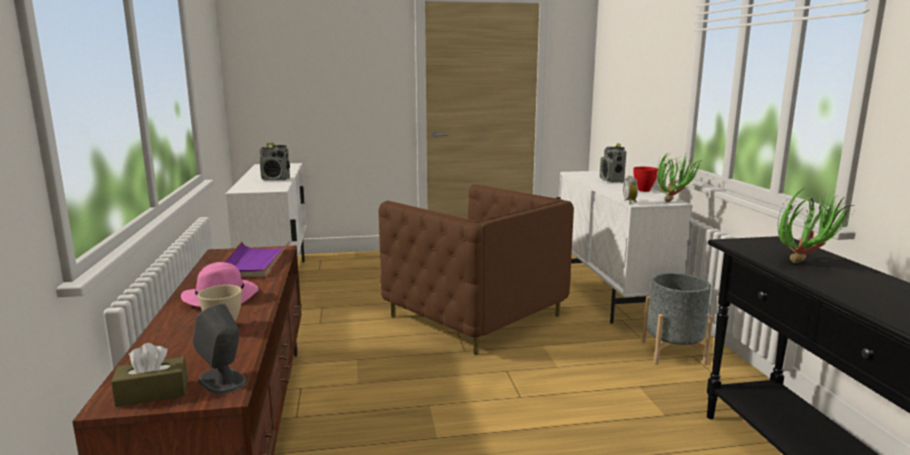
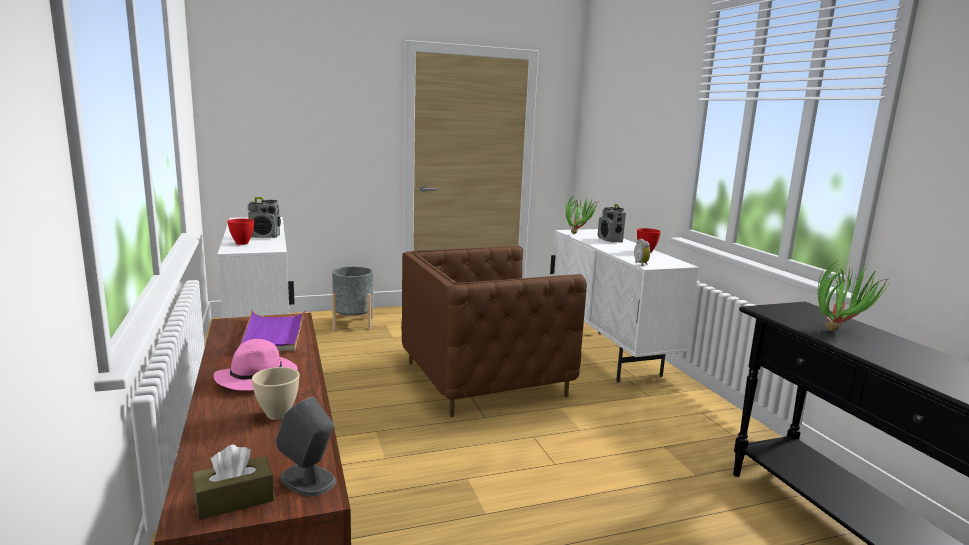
camera: 10 degrees left, 0 degrees up
brown armchair [379,184,574,355] -> brown armchair turned 120 degrees clockwise [401,246,587,417]
grey planter [642,273,713,365] -> grey planter moved to [332,266,374,330]
potted plant [657,152,703,202] -> potted plant moved to [565,195,599,234]
none -> red bowl [227,218,254,245]

